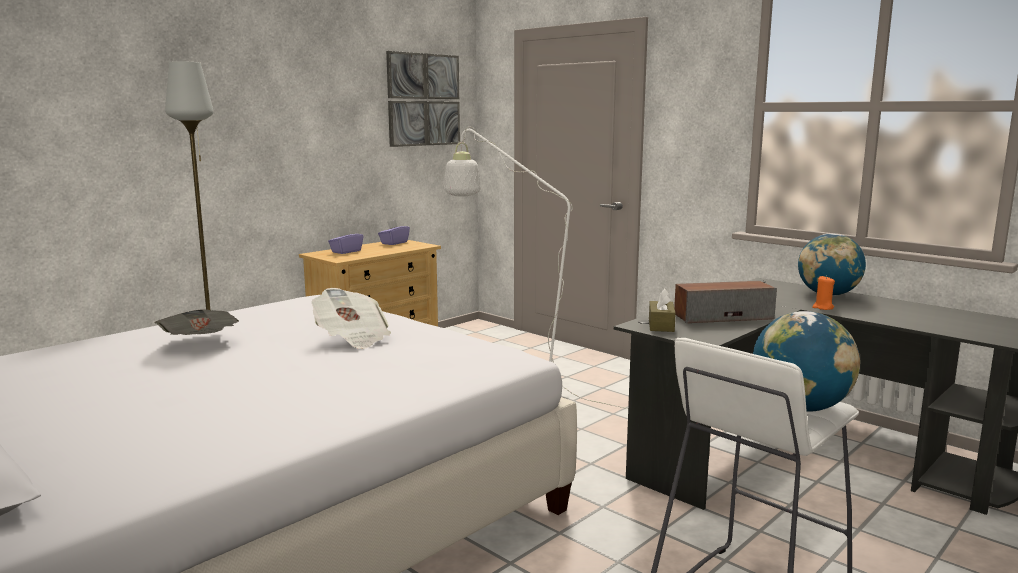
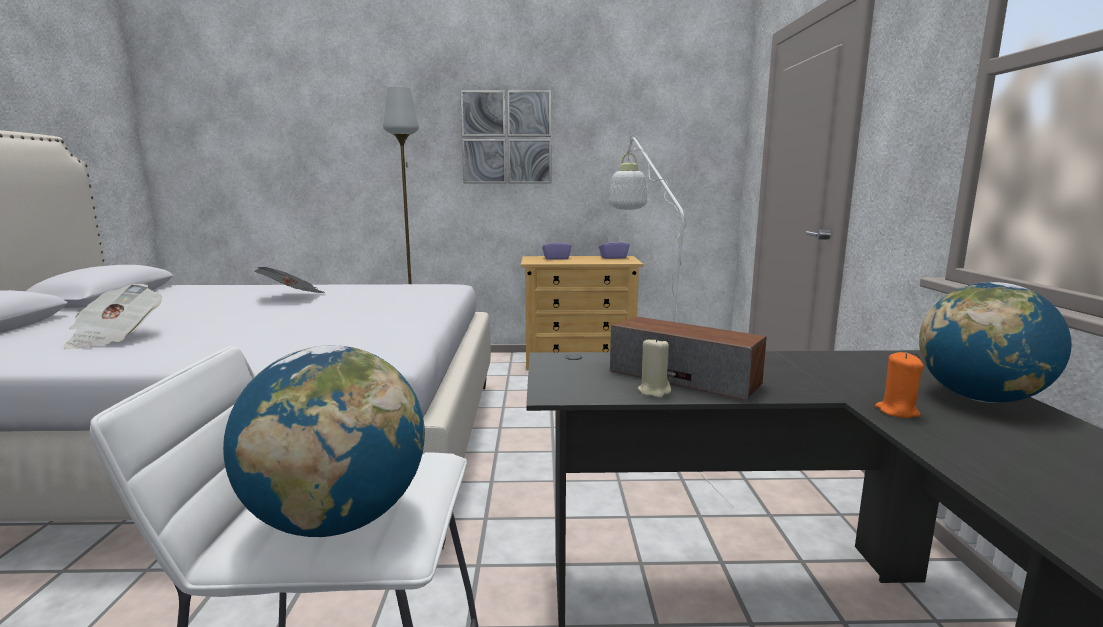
camera: 45 degrees right, 0 degrees up
newspaper [311,288,391,349] -> newspaper moved to [64,284,162,349]
picture [386,51,460,147] -> picture moved to [460,90,551,183]
brown tissue box [649,289,676,332] -> none
none -> beige candle [638,337,671,398]

